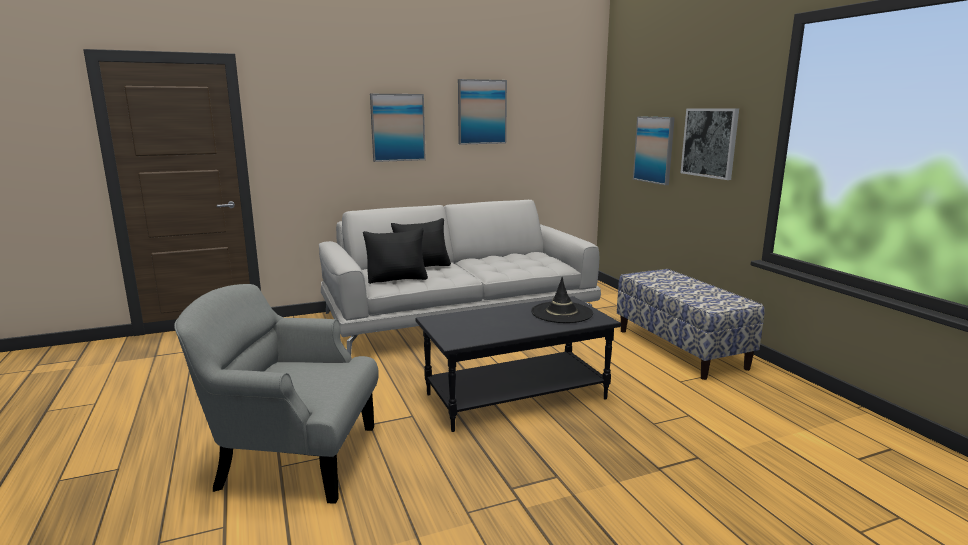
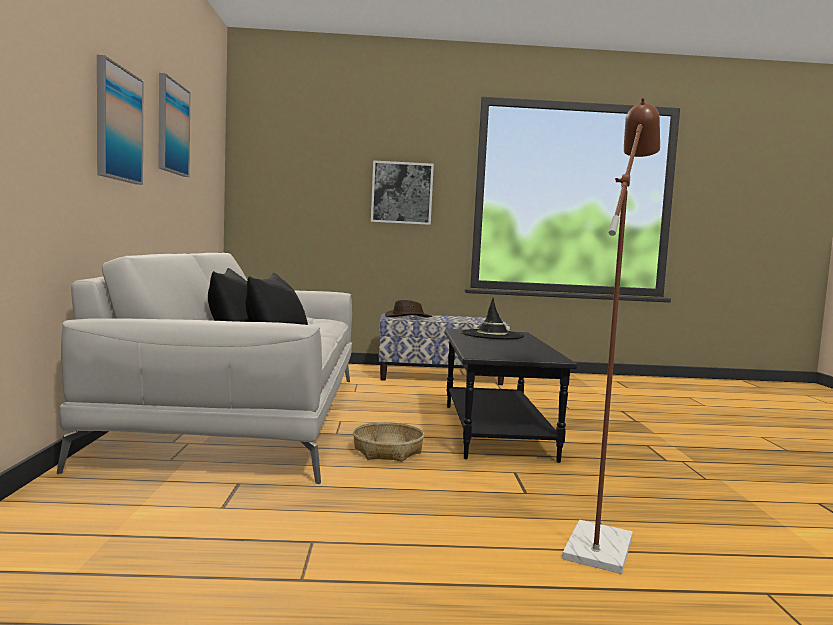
camera: 70 degrees left, 10 degrees down
grey armchair [174,284,379,504] -> brown floor lamp [562,98,660,574]
picture [633,116,675,185] -> none
none -> basket [353,422,424,462]
none -> brown hat [385,300,432,317]

